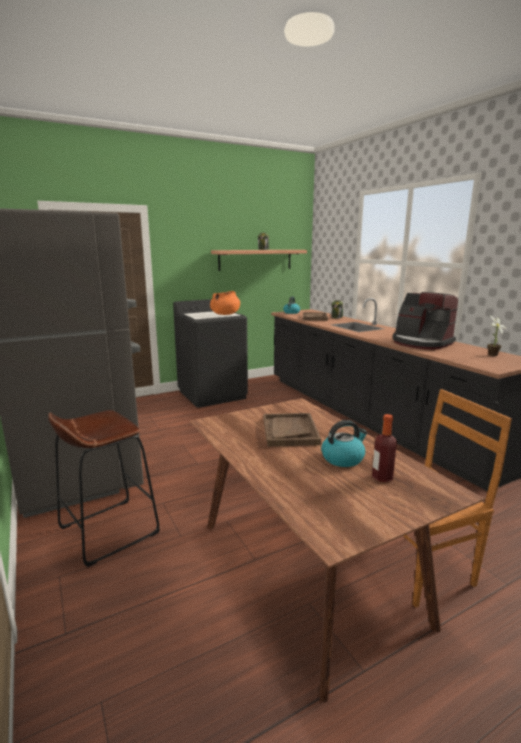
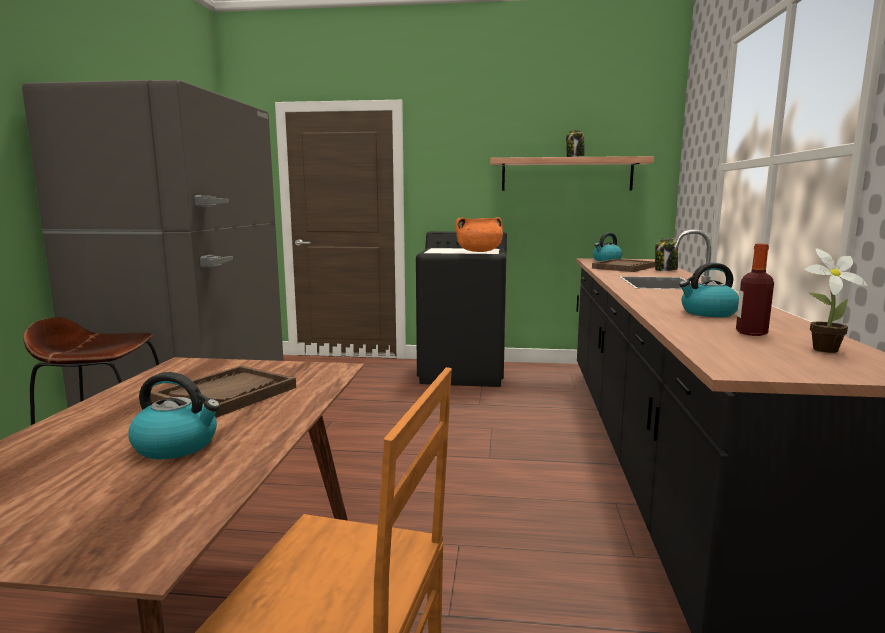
camera: 35 degrees right, 5 degrees down
bottle [372,414,397,482] -> bottle moved to [736,244,774,336]
coffee machine [393,292,458,350] -> kettle [679,263,739,317]

